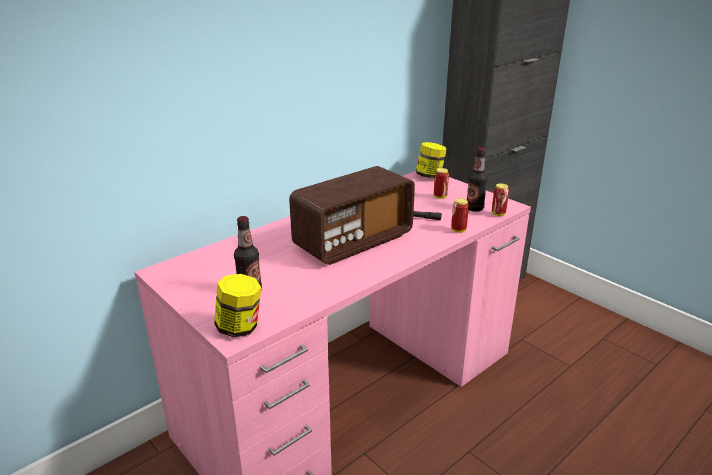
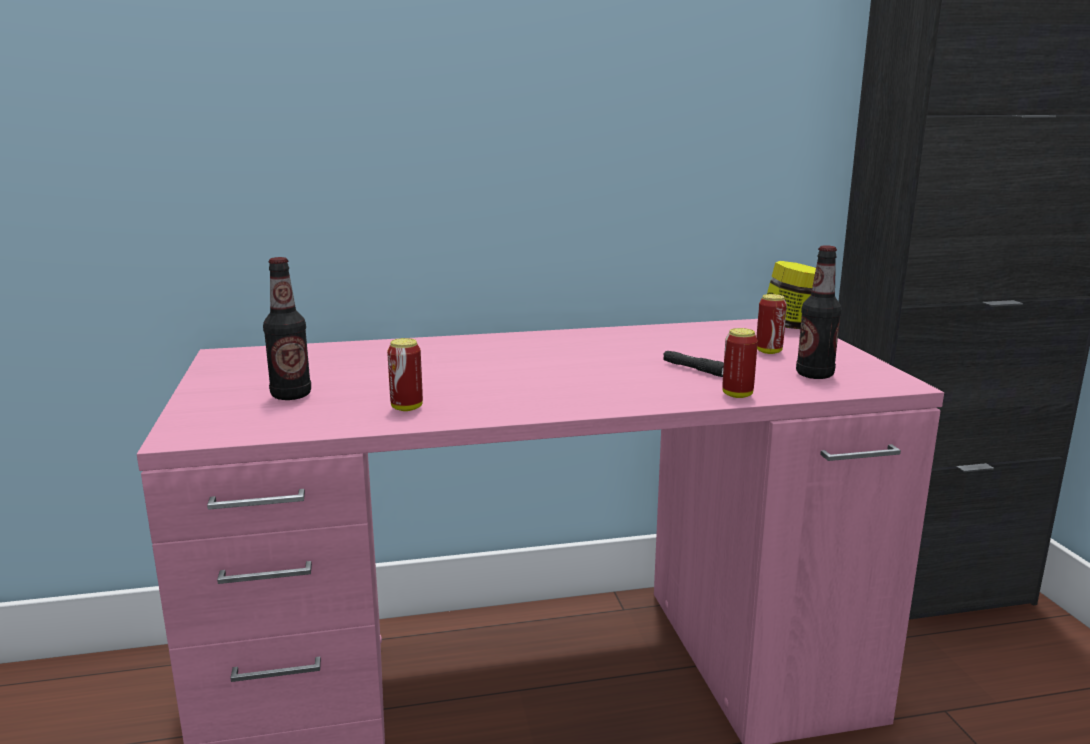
camera: 30 degrees right, 10 degrees down
jar [214,274,261,338] -> none
radio [289,166,415,265] -> none
can [492,183,509,216] -> can moved to [387,338,423,411]

